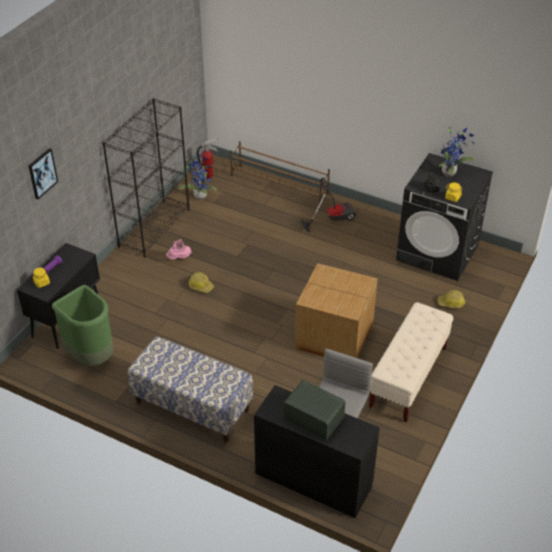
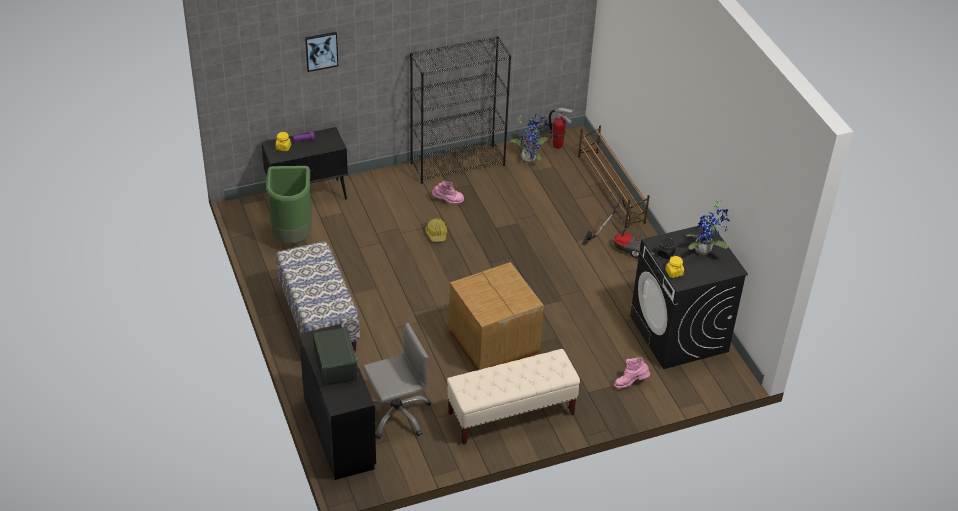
camera: 40 degrees right, 0 degrees up
hard hat [438,290,465,308] -> pink boot [614,357,650,388]

